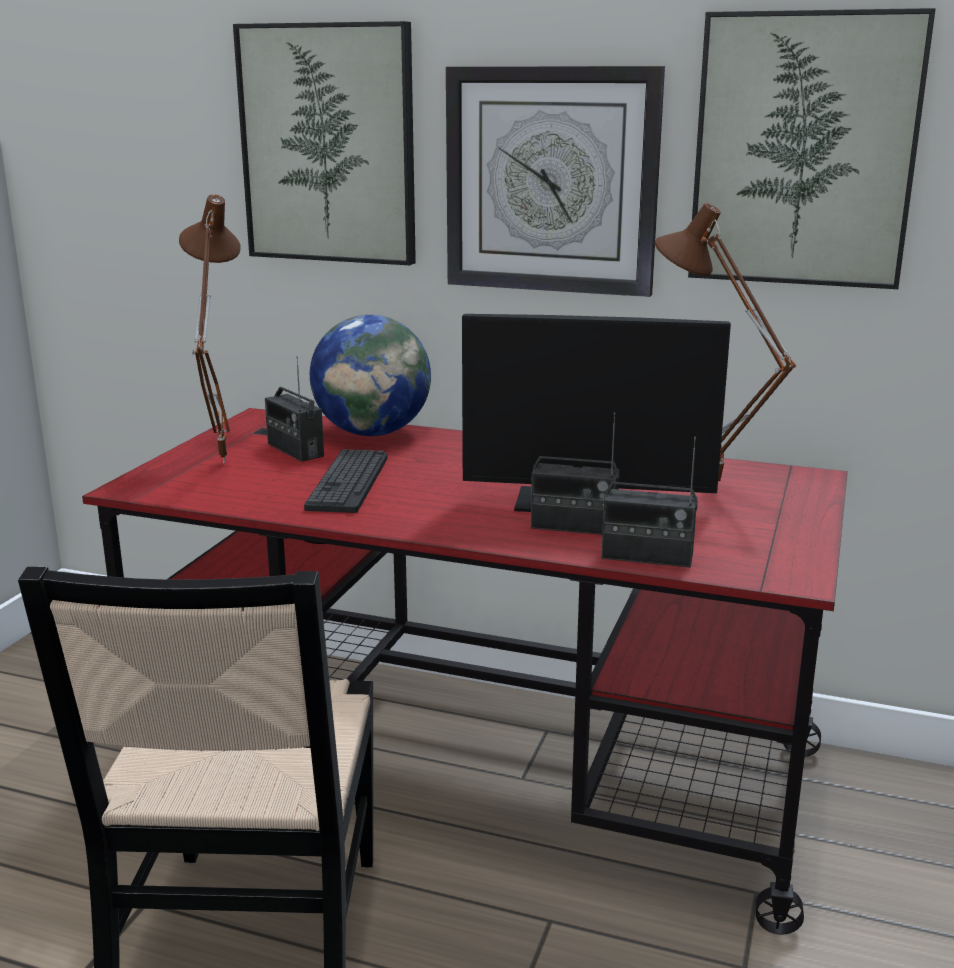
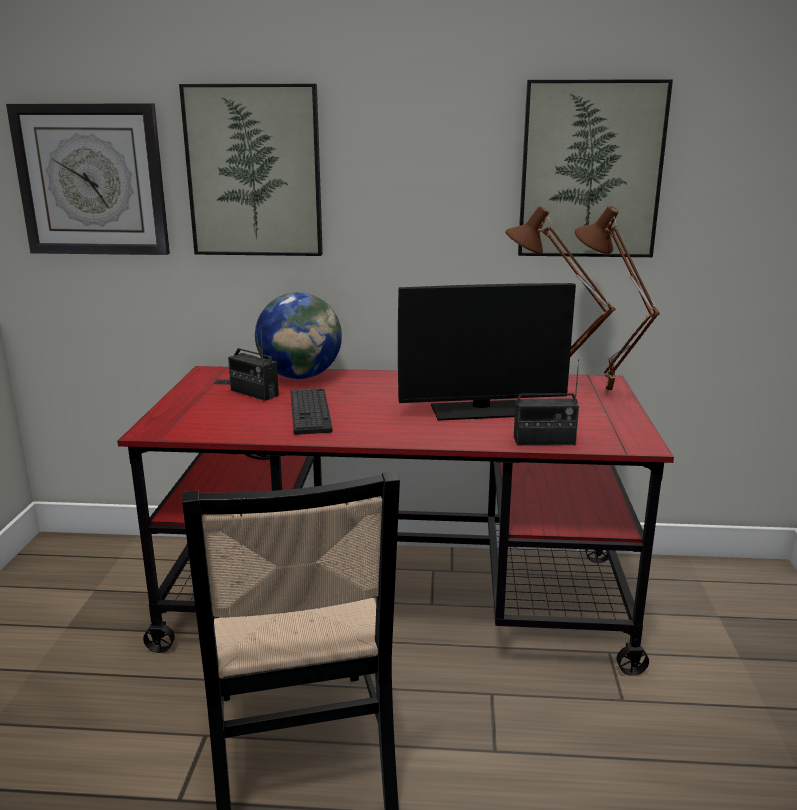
camera: 15 degrees left, 0 degrees up
brown table lamp [179,195,241,465] -> brown table lamp moved to [575,206,660,395]
wall clock [446,66,665,297] -> wall clock moved to [6,104,170,255]
radio [531,412,619,535] -> none

